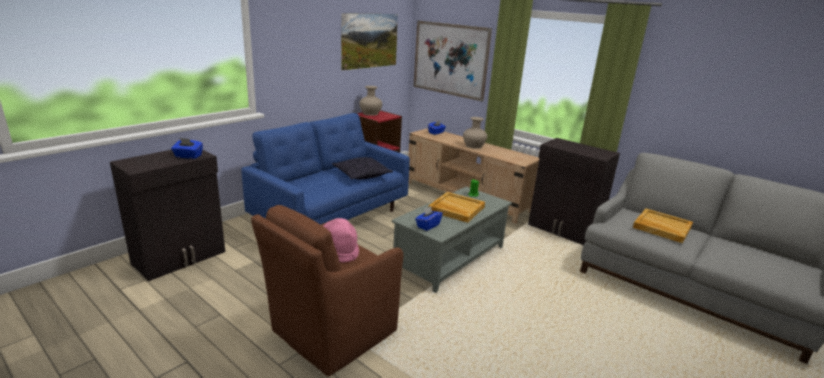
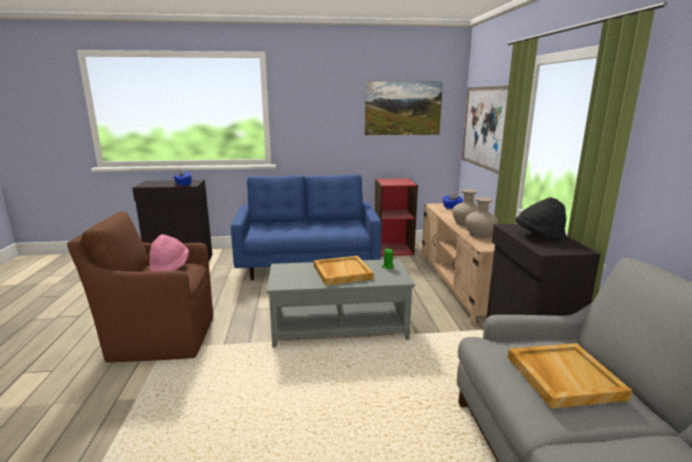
camera: 45 degrees right, 5 degrees down
pillow [332,157,393,179] -> none
beige vase [359,86,382,116] -> beige vase moved to [465,197,498,238]
blue tissue box [415,206,442,231] -> none
none -> black hat [515,197,566,239]

